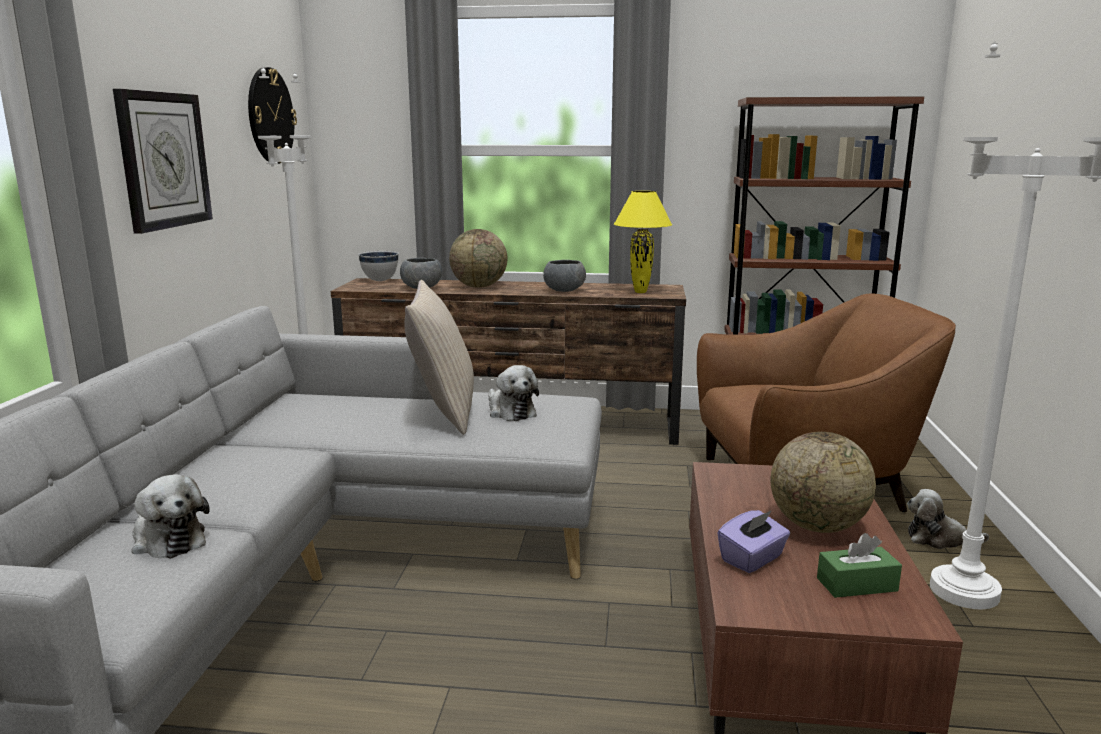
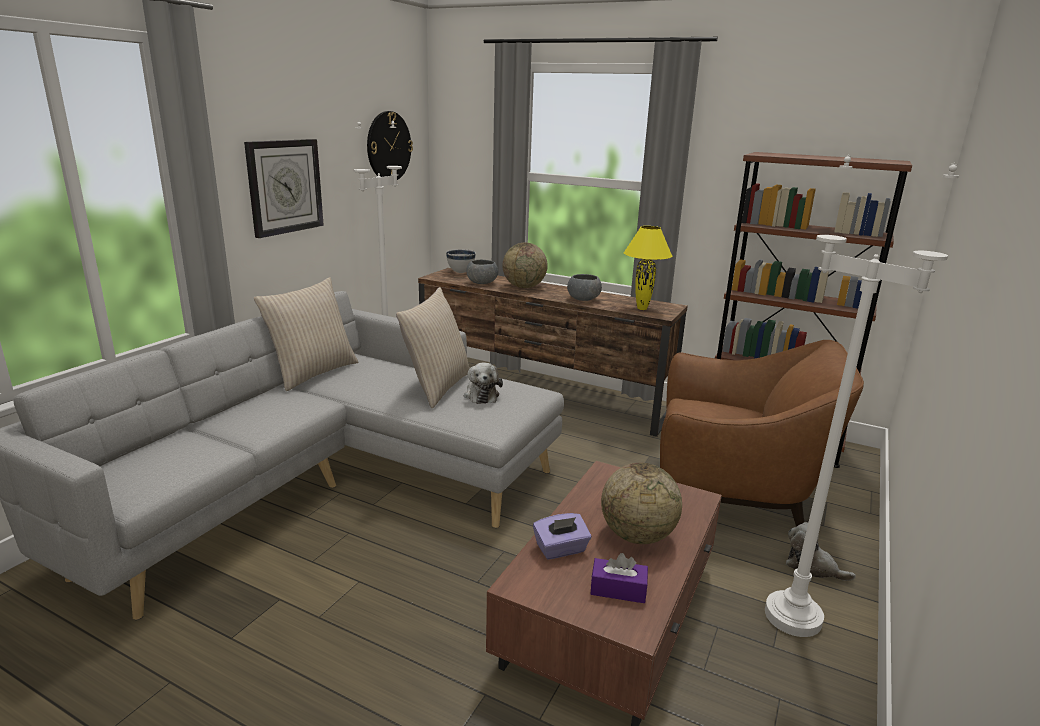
camera: 20 degrees right, 5 degrees up
plush toy [131,474,210,559] -> none
green tissue box [817,533,902,598] -> purple tissue box [591,553,648,603]
none -> beige pillow [254,277,359,391]

